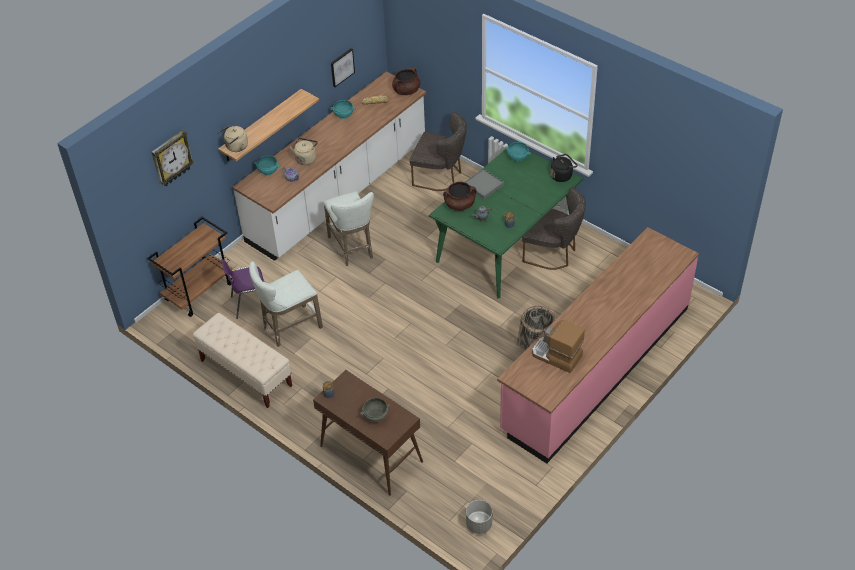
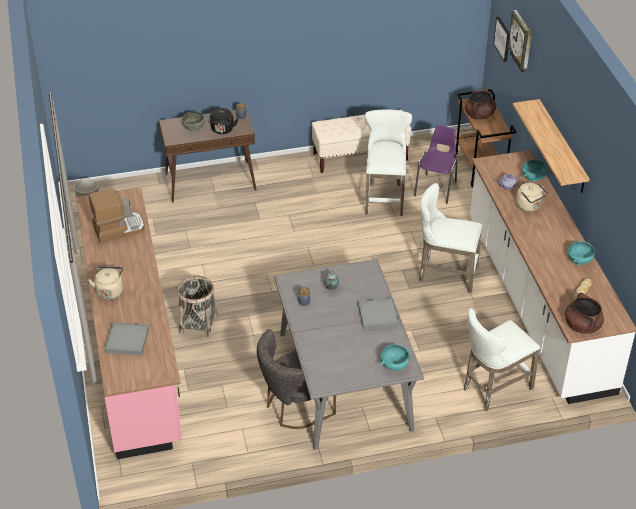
camera: 125 degrees right, 5 degrees down
beige kettle [219,125,248,152] -> beige kettle moved to [88,266,123,300]
picture [331,48,355,87] -> picture moved to [493,16,509,62]
grey chair [410,112,467,191] -> white stool [464,308,540,411]
green dining table [429,146,583,298] -> grey dining table [274,259,424,450]
brown cooking pot [443,182,477,211] -> brown cooking pot moved to [465,89,496,119]
black kettle [551,154,577,182] -> black kettle moved to [208,108,238,134]
none -> grey tray [105,322,149,355]

